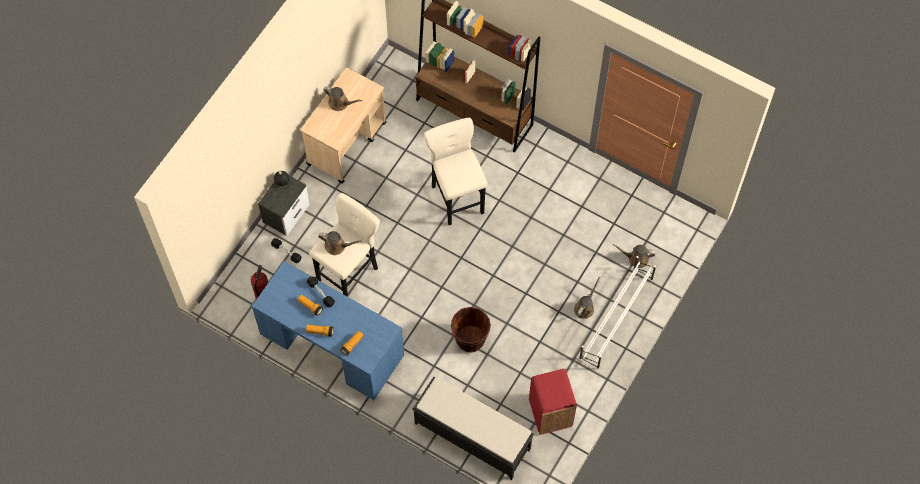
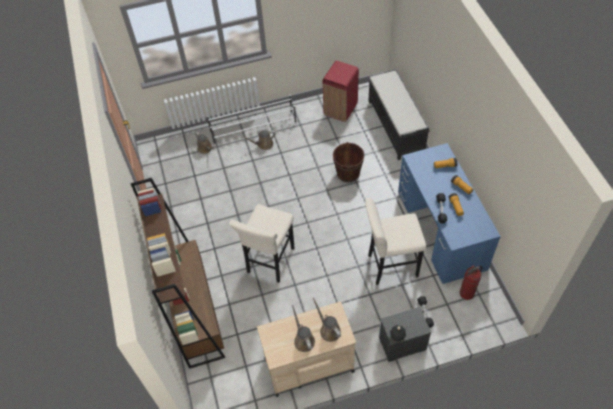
camera: 135 degrees left, 10 degrees down
brown watering can [318,231,362,255] -> brown watering can moved to [312,298,341,342]

